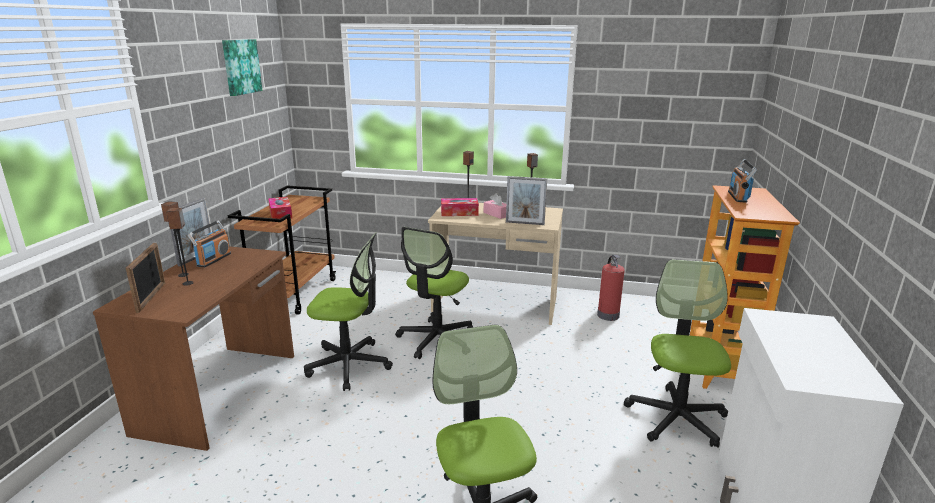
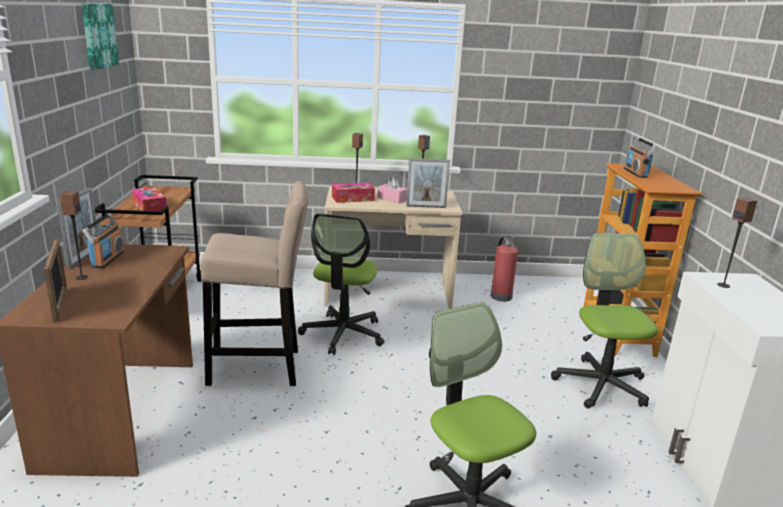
camera: 15 degrees left, 0 degrees up
speaker [166,208,194,286] -> speaker moved to [717,197,757,288]
office chair [304,233,393,391] -> beige stool [201,181,308,386]

